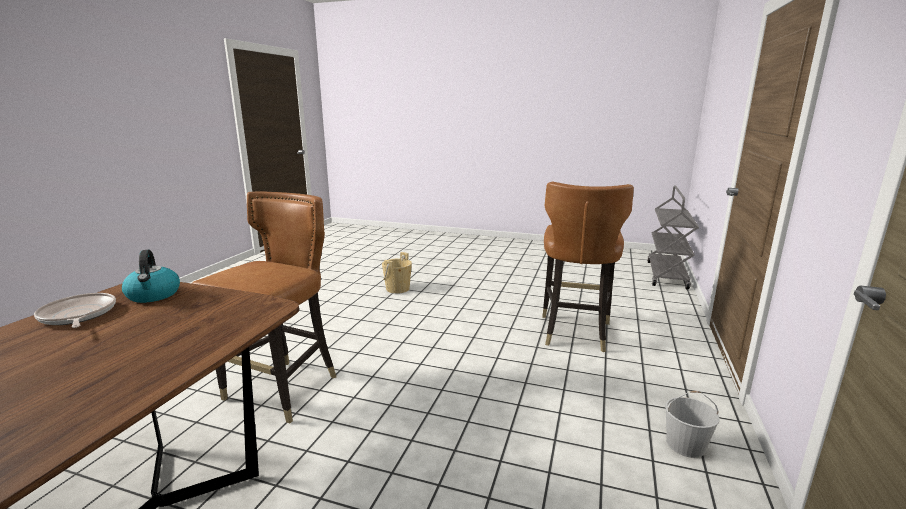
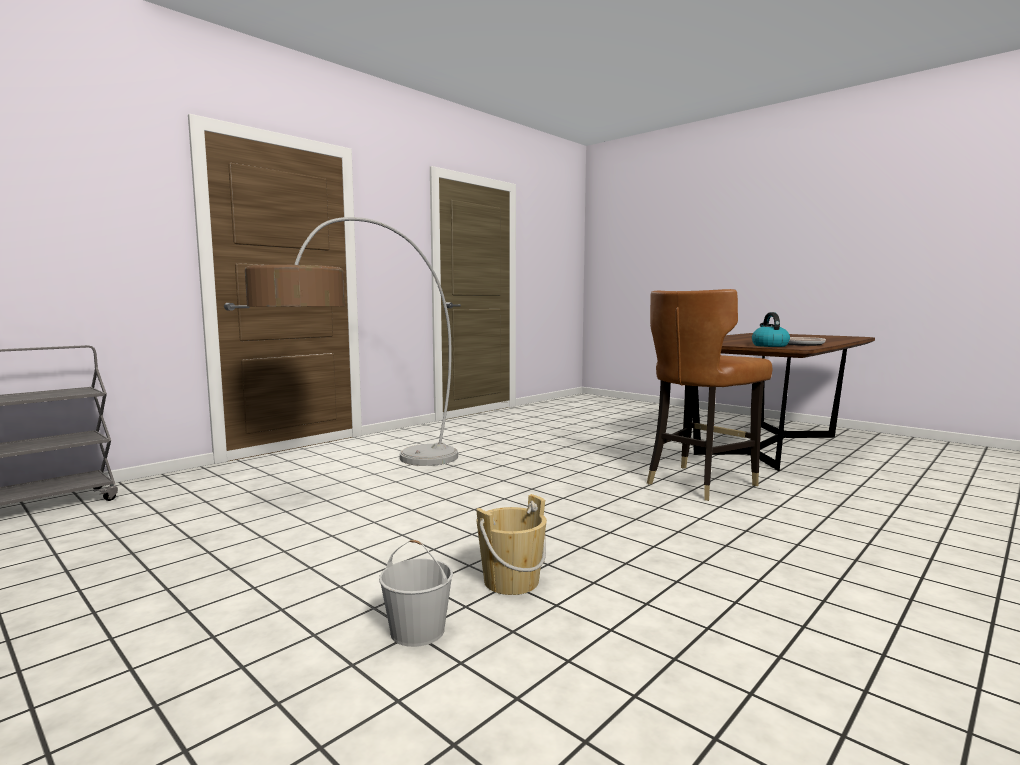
camera: 155 degrees left, 10 degrees down
brown chair [542,182,634,352] -> floor lamp [245,217,458,466]
white bucket [665,391,720,458] -> white bucket moved to [379,540,453,647]

